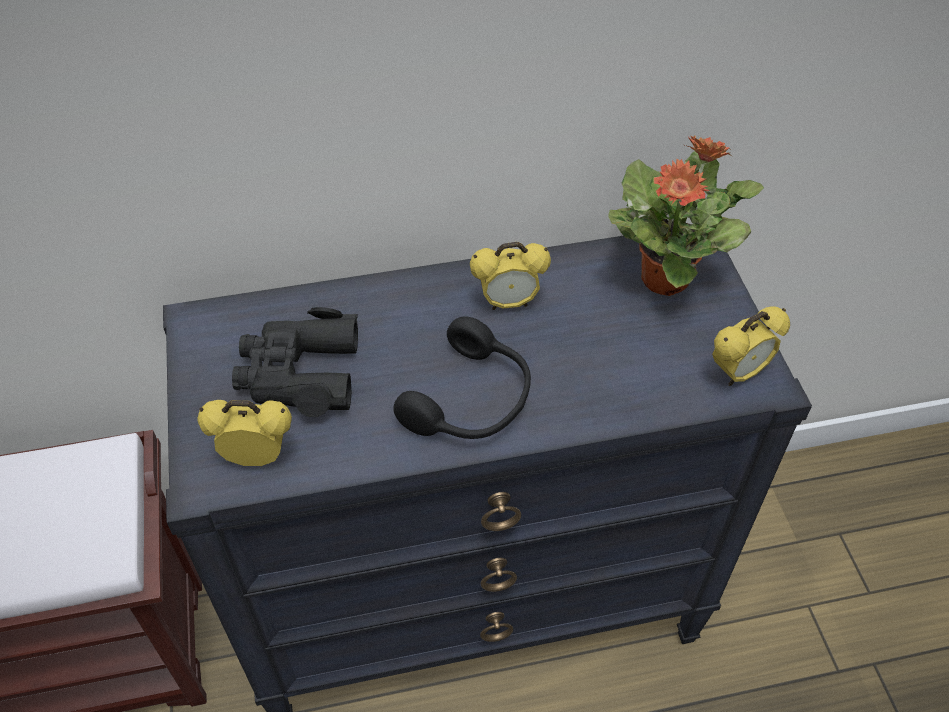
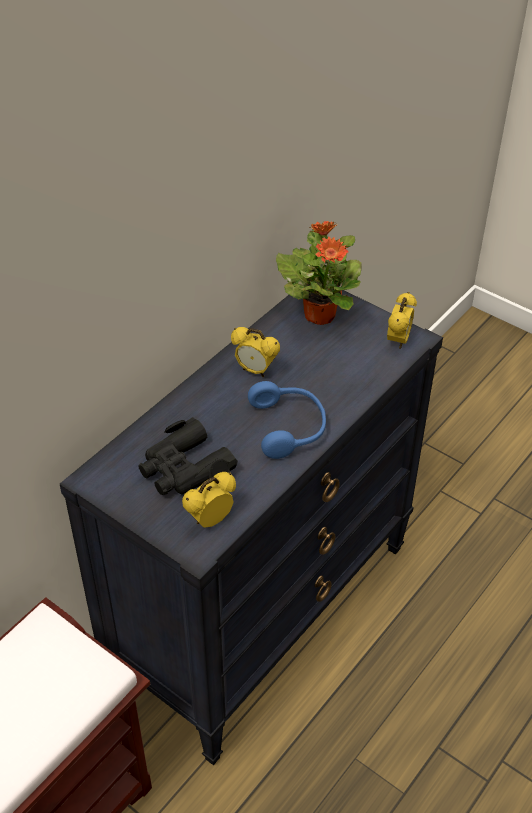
camera: 40 degrees left, 5 degrees down
black headphones [393,317,531,439] -> blue headphones [248,381,326,459]
alarm clock [470,242,551,310] -> alarm clock turned 75 degrees clockwise [231,327,280,377]

